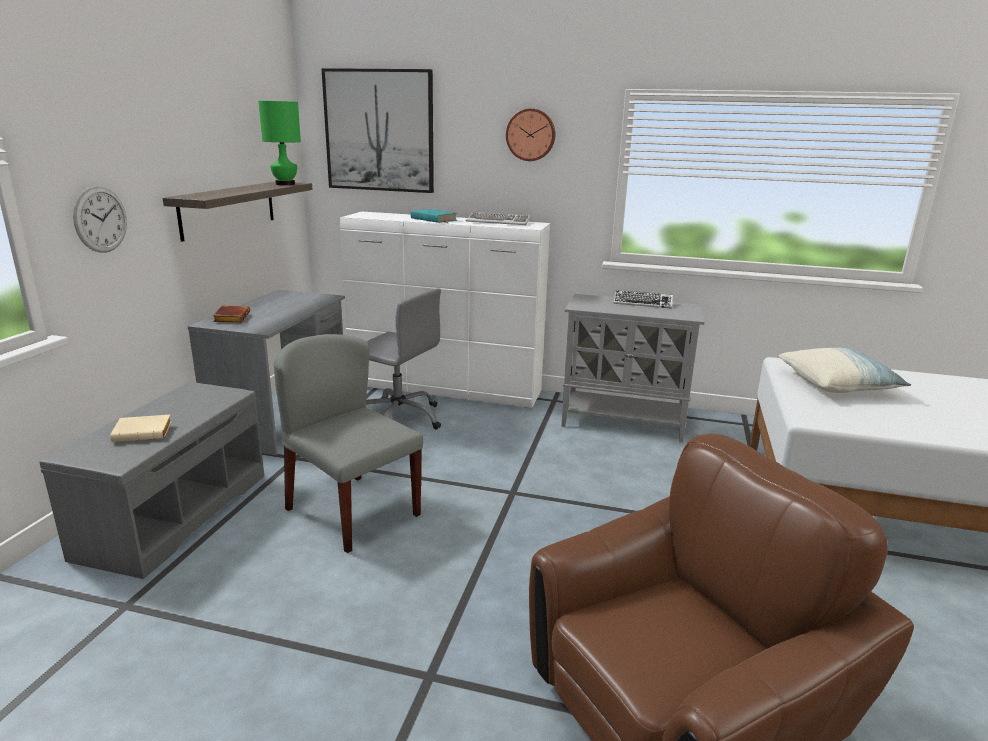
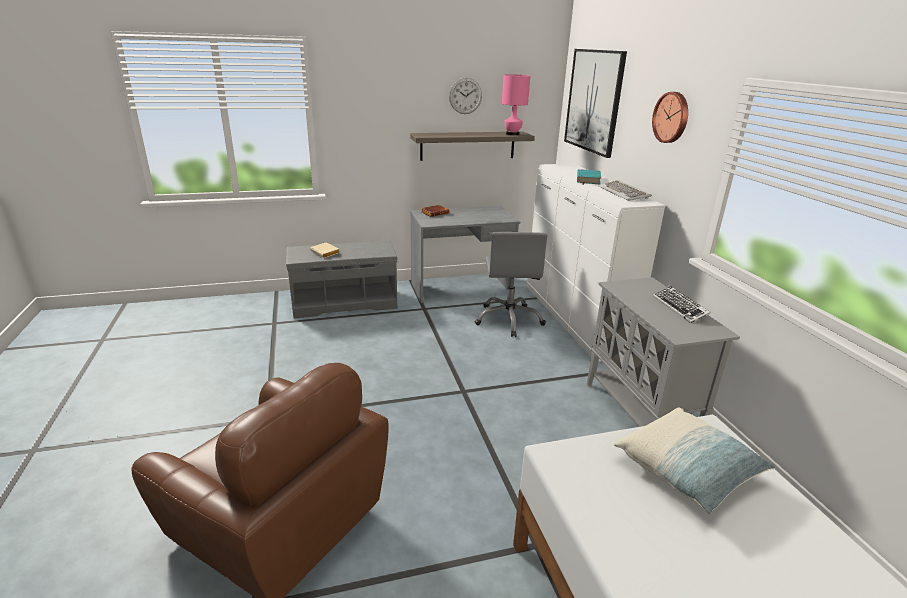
camera: 60 degrees right, 5 degrees up
wall clock [73,186,127,253] -> wall clock moved to [449,78,482,114]
green table lamp [258,101,301,185] -> pink table lamp [502,74,530,136]
grey chair [274,334,423,553] -> none

